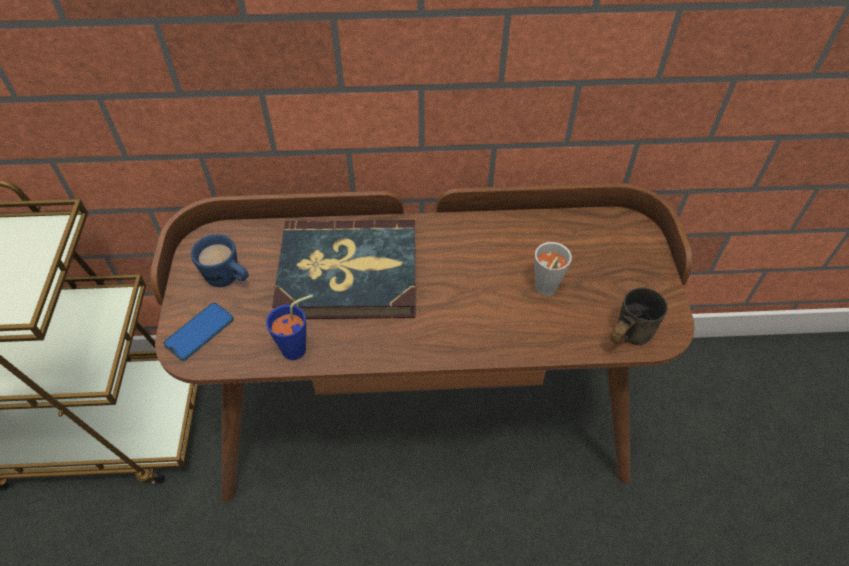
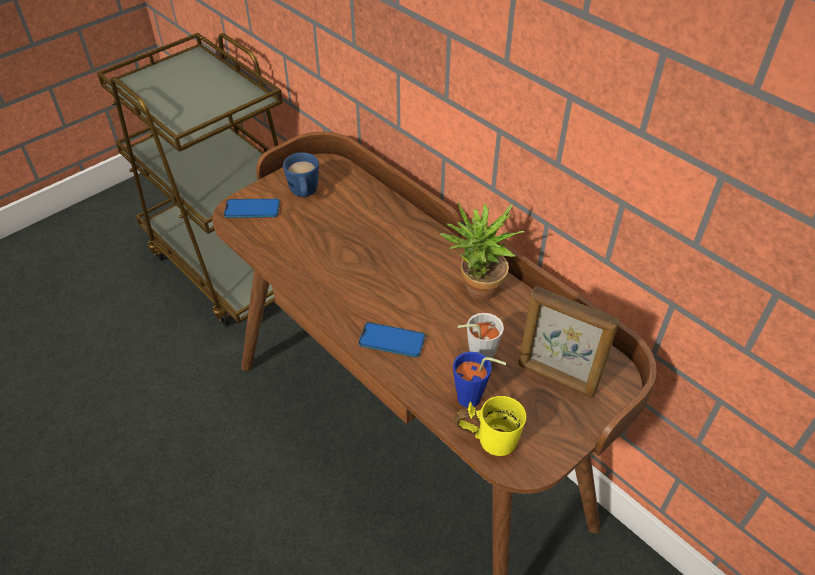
camera: 50 degrees right, 5 degrees down
blue cup [266,295,313,360] -> blue cup moved to [453,352,506,408]
book [272,220,416,319] -> none
grey mug [610,288,668,345] -> yellow mug [454,396,526,456]
none -> phone [359,322,425,357]
none -> potted plant [440,203,525,300]
none -> picture frame [518,286,620,398]

